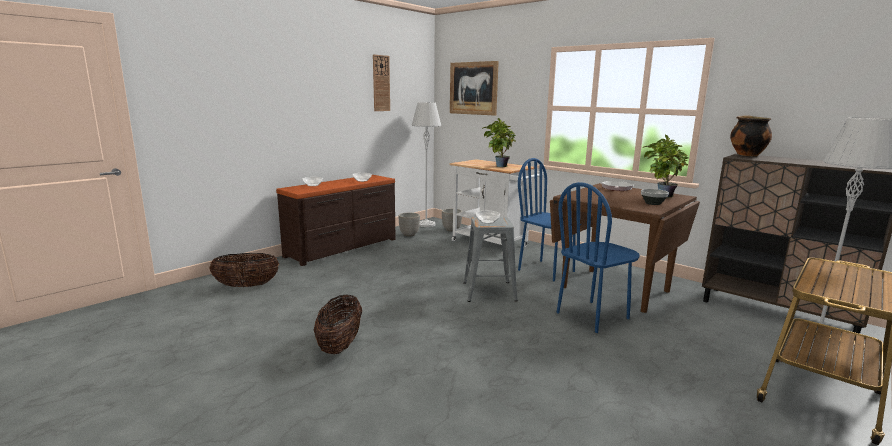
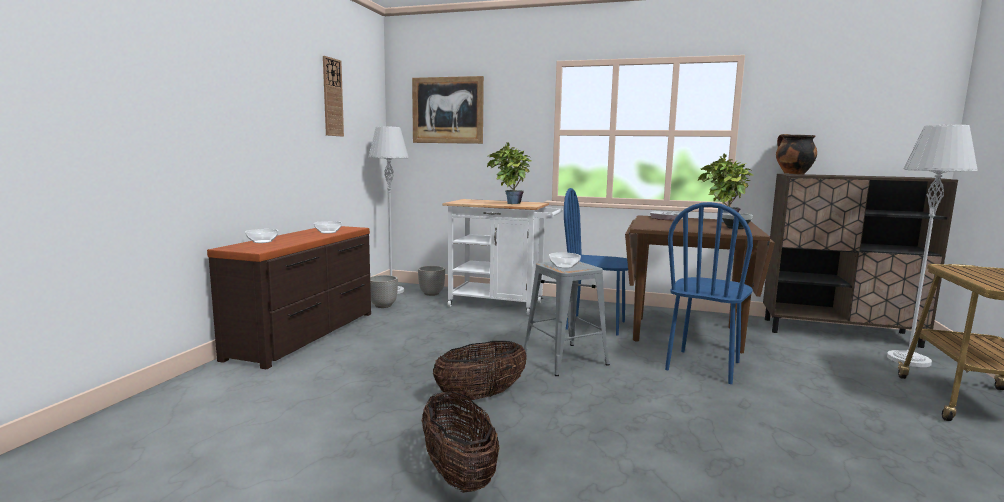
camera: 25 degrees left, 5 degrees down
basket [209,253,279,287] -> basket moved to [433,341,527,400]

